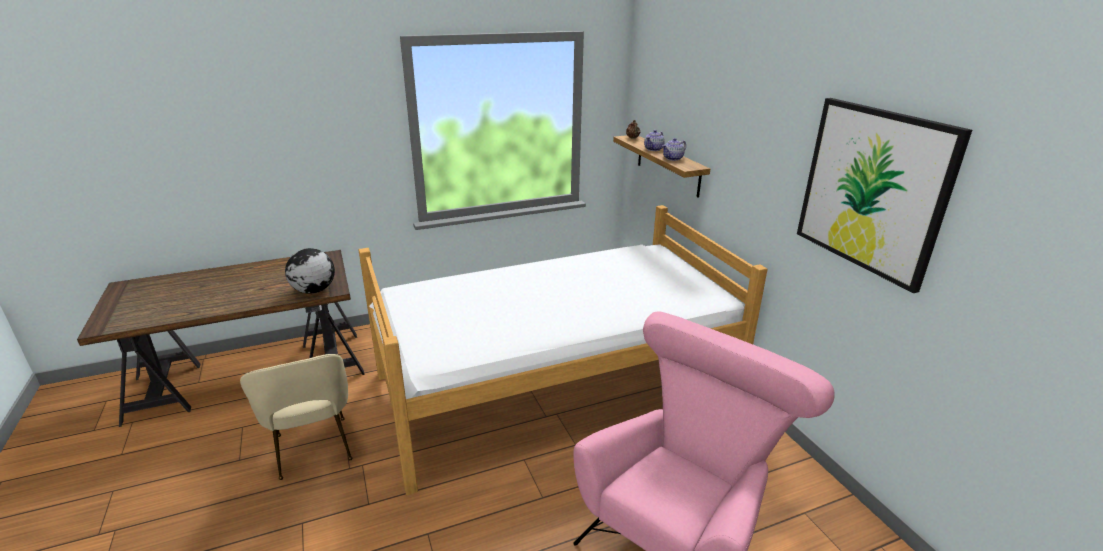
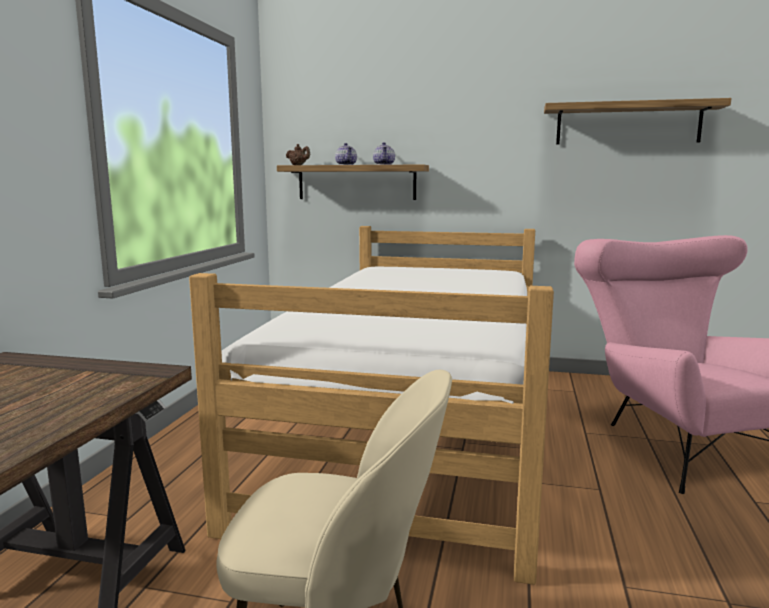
camera: 55 degrees left, 15 degrees down
globe [285,248,335,294] -> none
picture [797,98,972,293] -> shelf [544,98,732,144]

